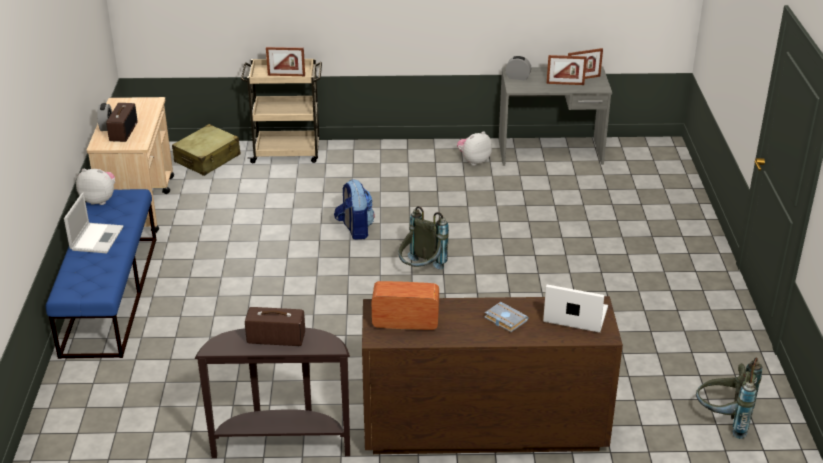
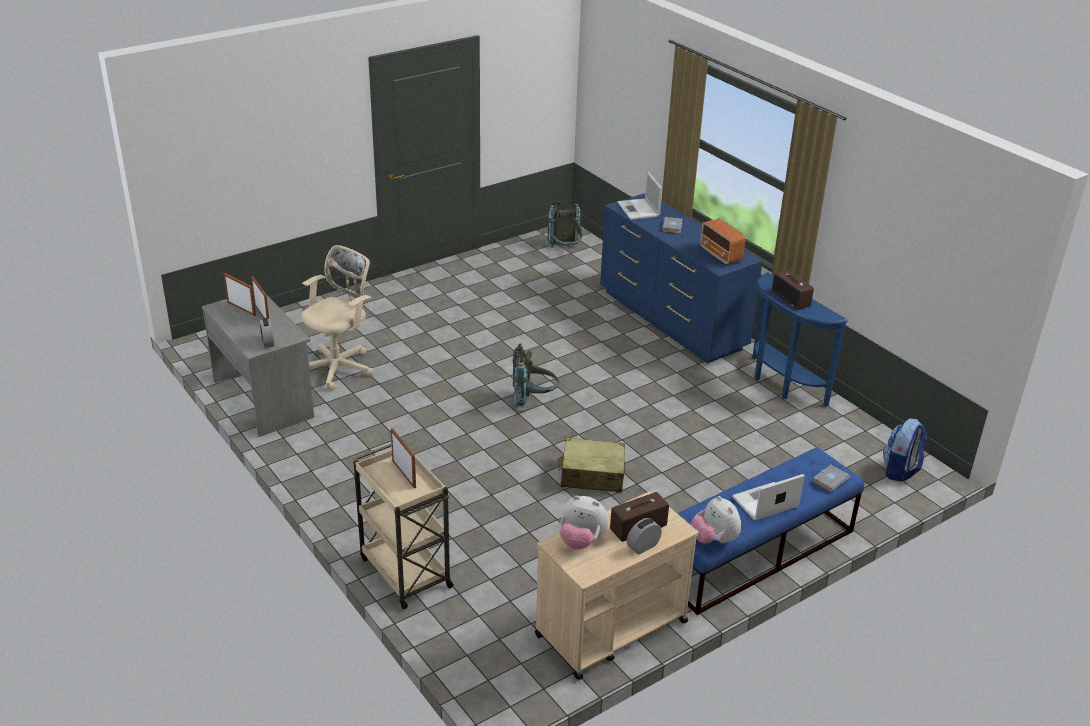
camera: 125 degrees left, 0 degrees up
beige suitcase [172,124,241,176] -> beige suitcase moved to [558,438,625,493]
brown console table [195,328,350,458] -> blue console table [752,272,848,407]
backpack [334,179,375,240] -> backpack moved to [883,418,927,482]
brown dresser [362,296,623,454] -> blue dresser [600,193,763,363]
plush toy [457,131,492,166] -> plush toy moved to [559,496,608,550]
none -> beige office chair [301,245,374,390]
none -> grey book [812,465,850,492]

